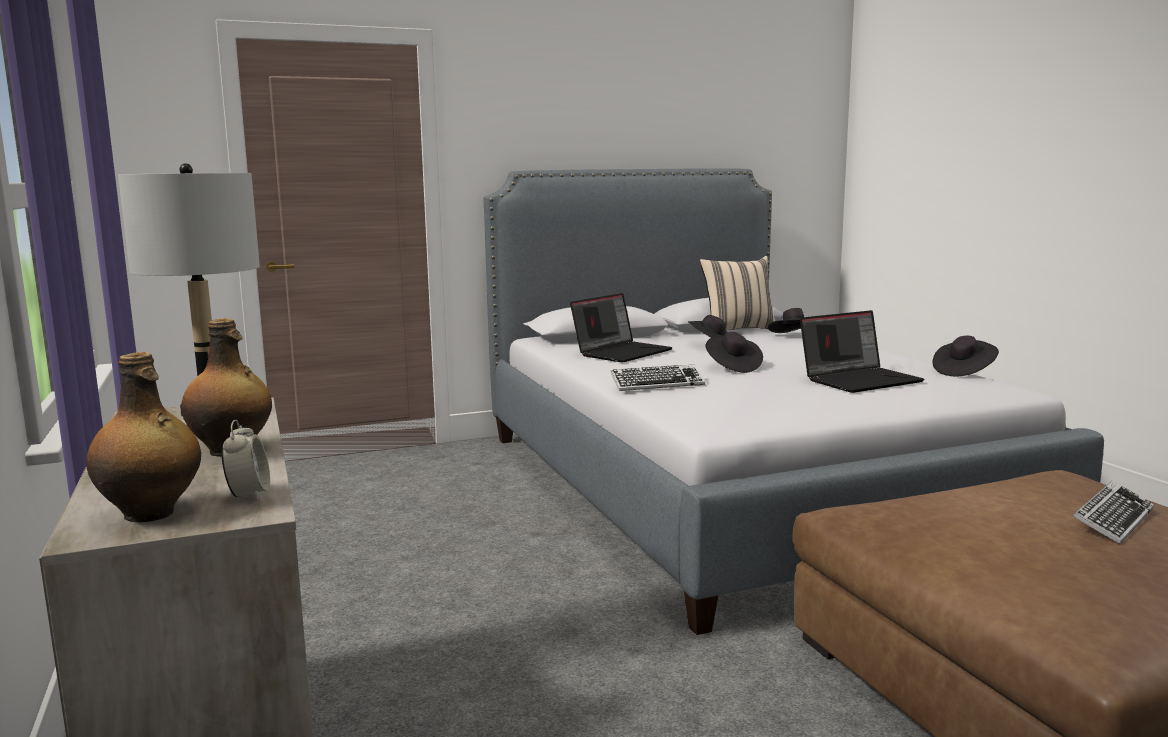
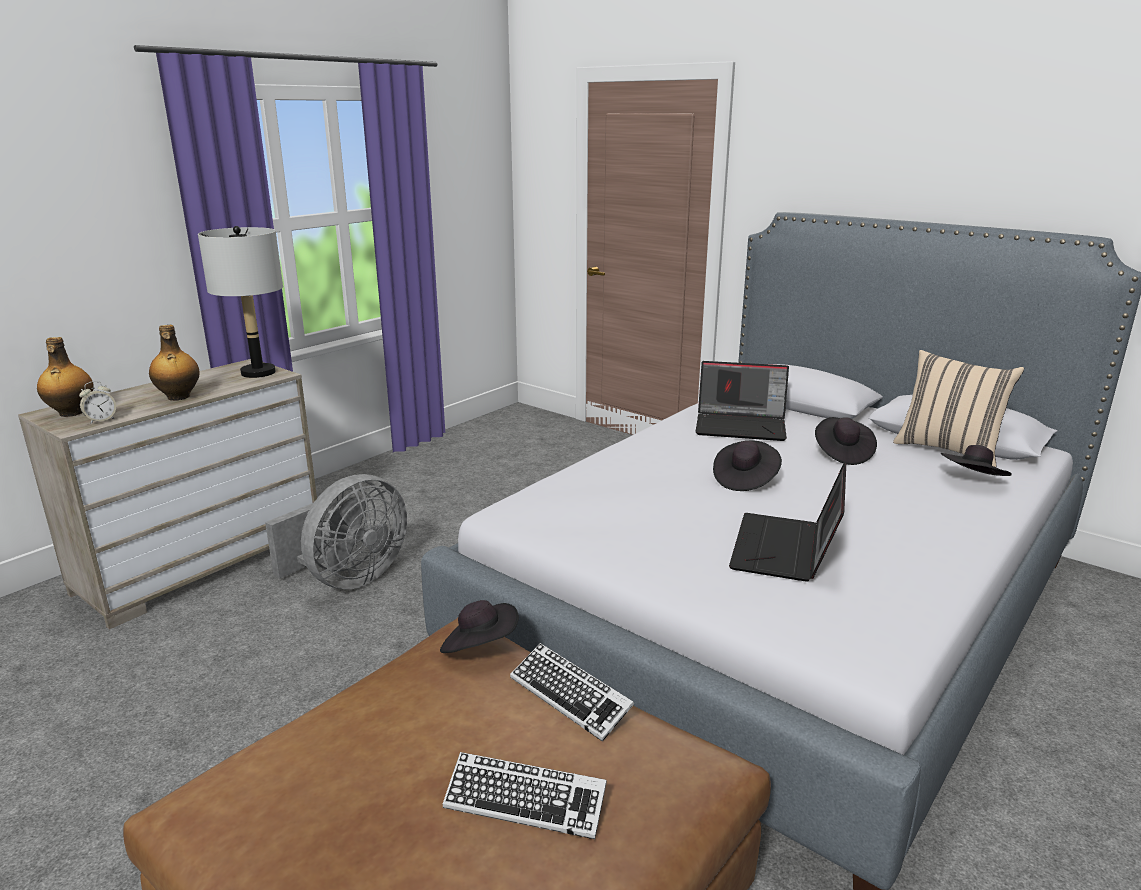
camera: 60 degrees right, 10 degrees up
keyboard [611,364,705,391] -> keyboard moved to [510,643,634,742]
laptop [800,310,924,393] -> laptop turned 75 degrees clockwise [729,462,846,582]
black hat [933,336,999,376] -> black hat moved to [440,600,519,653]
none -> grey fan [265,474,407,589]

